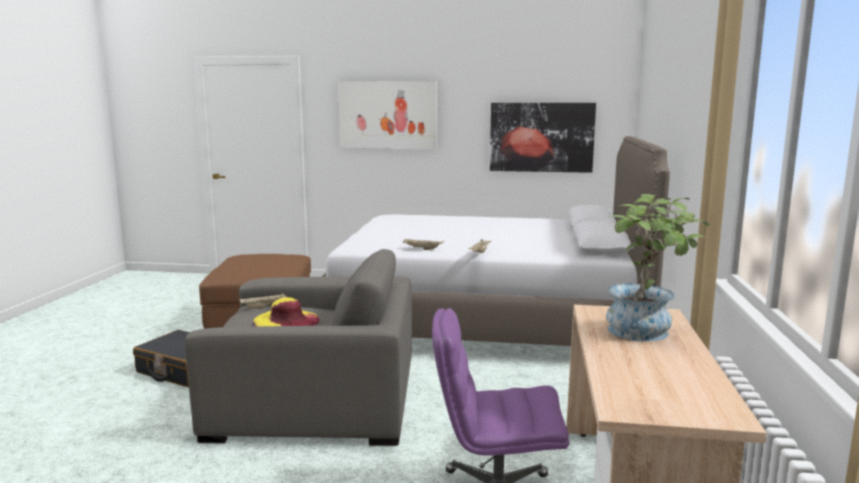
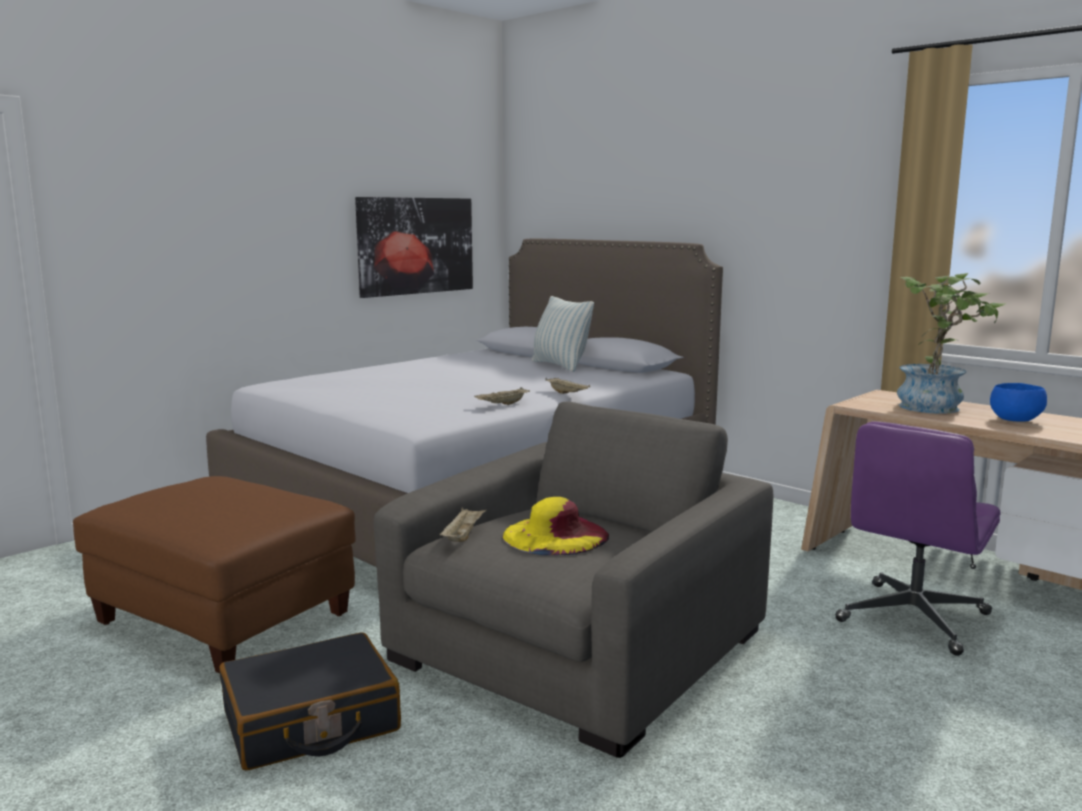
camera: 55 degrees left, 0 degrees up
picture [338,81,437,149] -> none
none -> pillow [532,296,594,372]
none -> blue bowl [990,383,1047,421]

